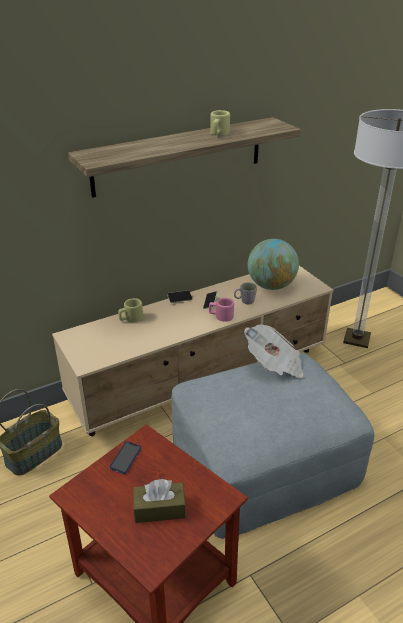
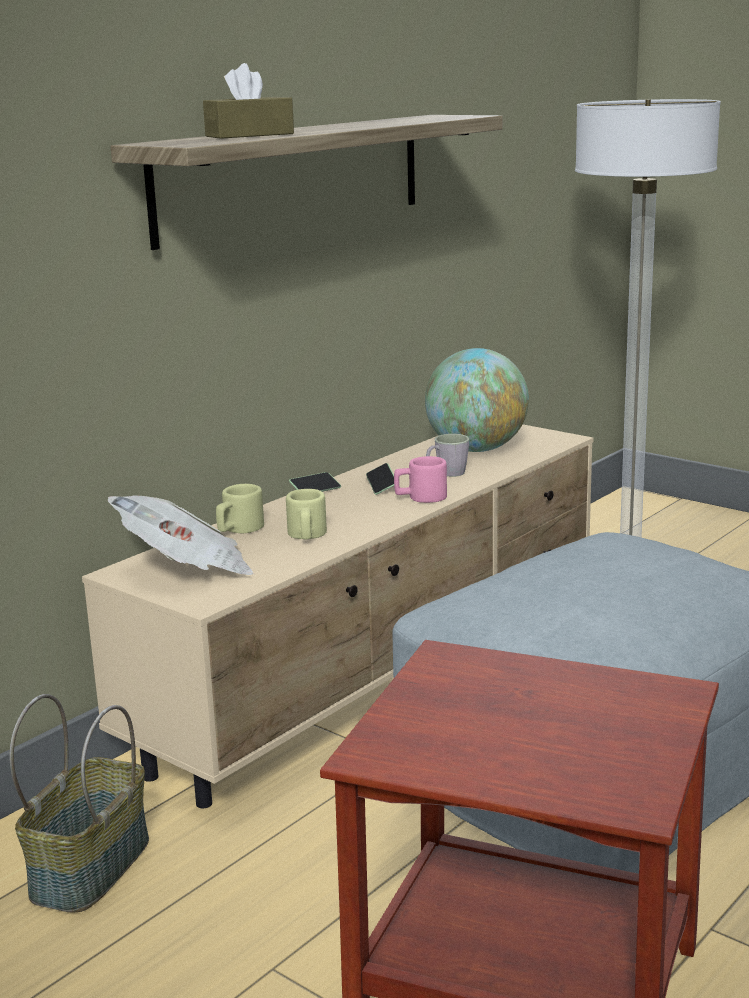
camera: 20 degrees left, 15 degrees down
phone [110,441,141,474] -> none
brown tissue box [133,479,186,523] -> brown tissue box moved to [203,63,294,139]
beige mug [210,110,230,136] -> beige mug moved to [286,489,327,540]
newspaper [244,325,304,378] -> newspaper moved to [108,495,254,575]

